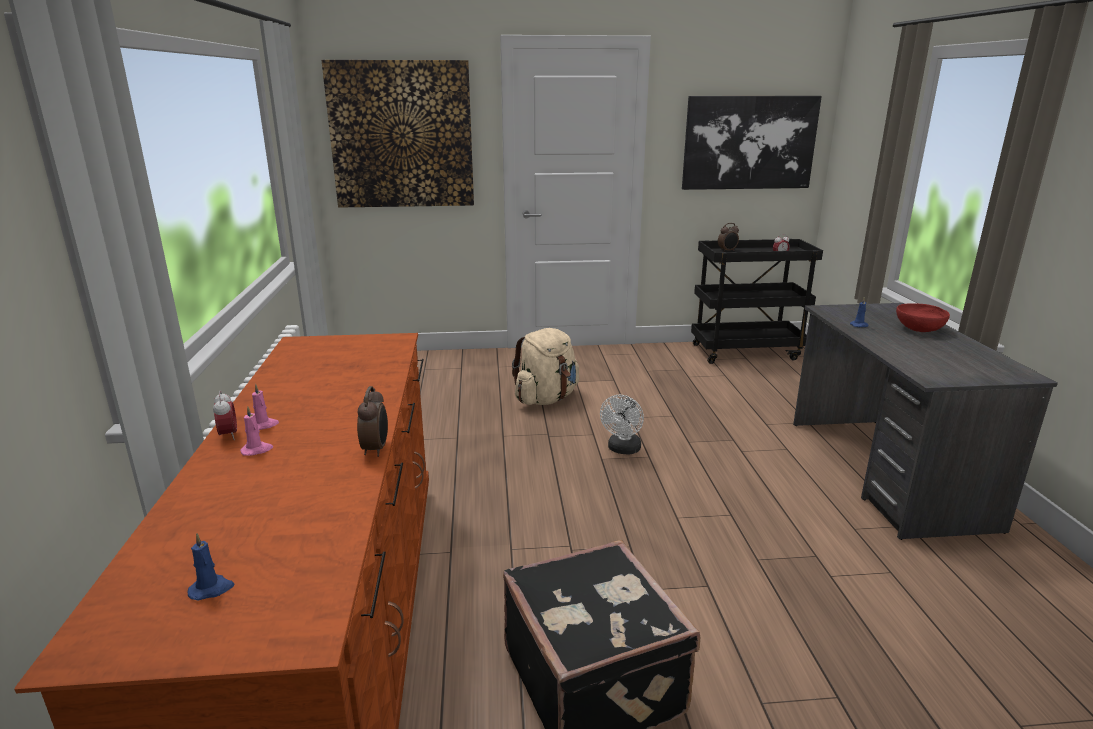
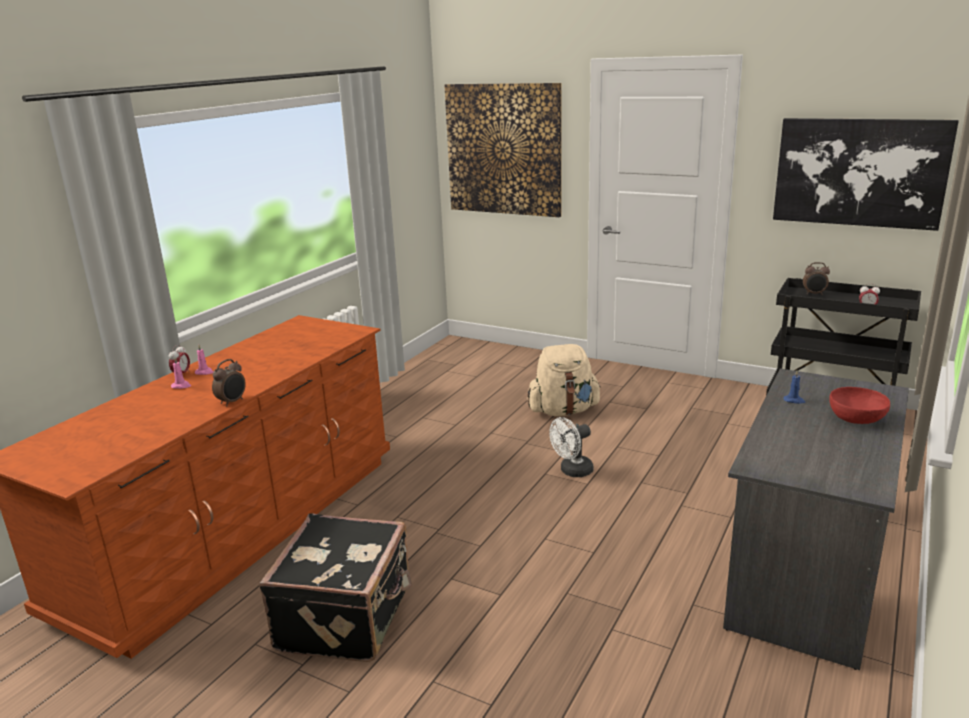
camera: 35 degrees right, 0 degrees up
blue candle [188,533,234,601] -> none

